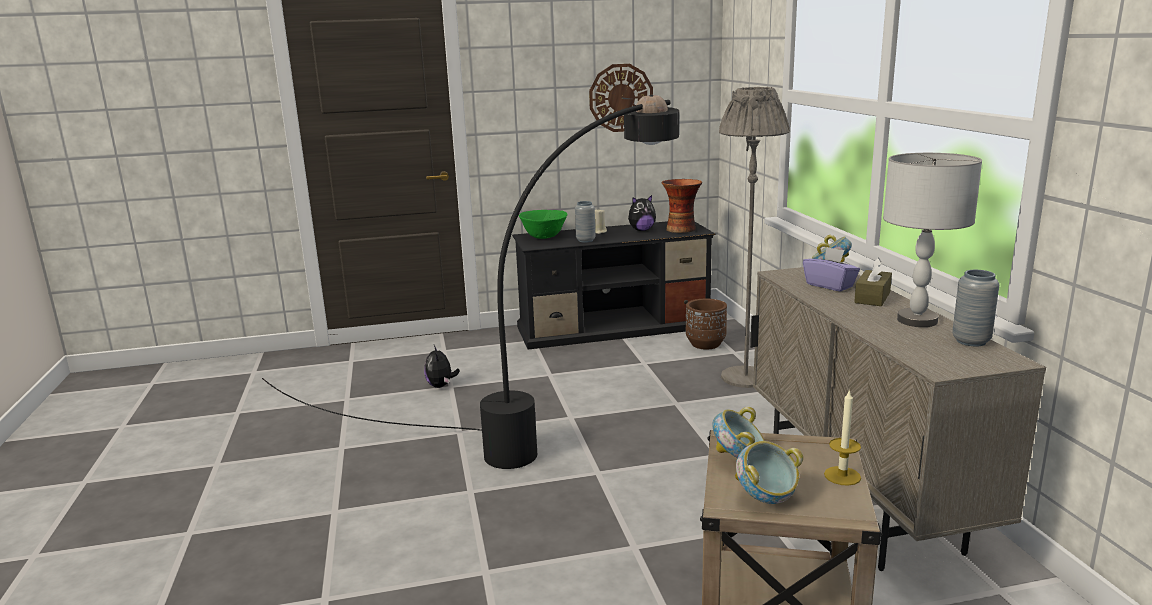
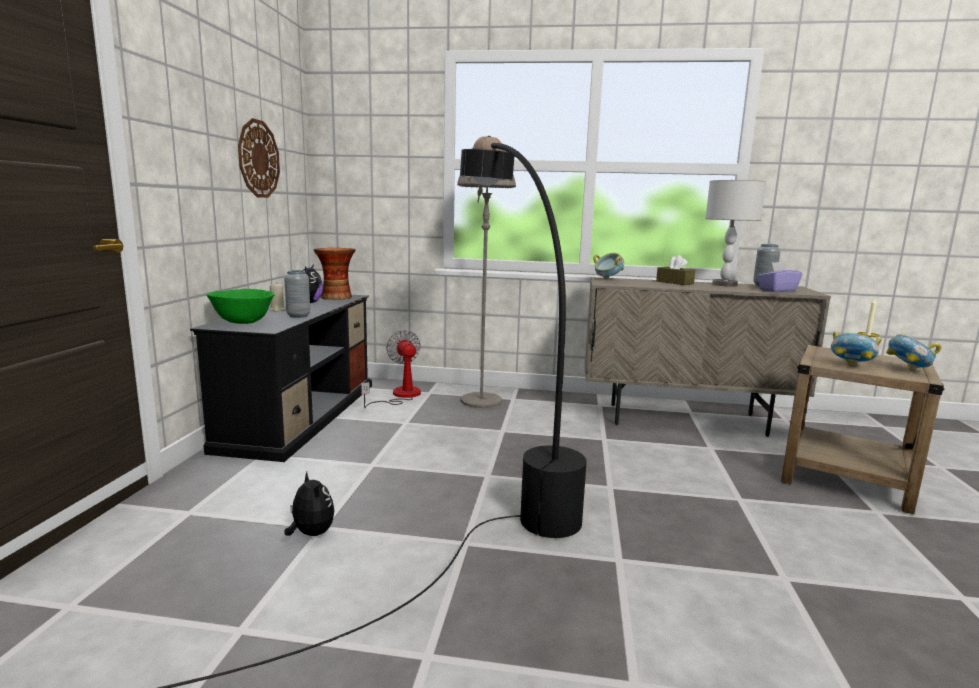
camera: 70 degrees left, 5 degrees down
plush toy [424,345,460,388] -> plush toy turned 135 degrees counterclockwise [284,472,335,536]
brown planter [686,299,727,349] -> fan [361,330,421,408]
purple tissue box [803,247,860,291] -> purple tissue box moved to [757,262,802,292]

